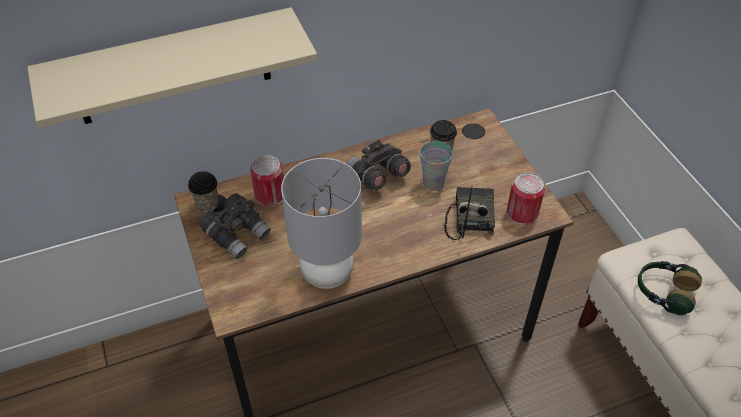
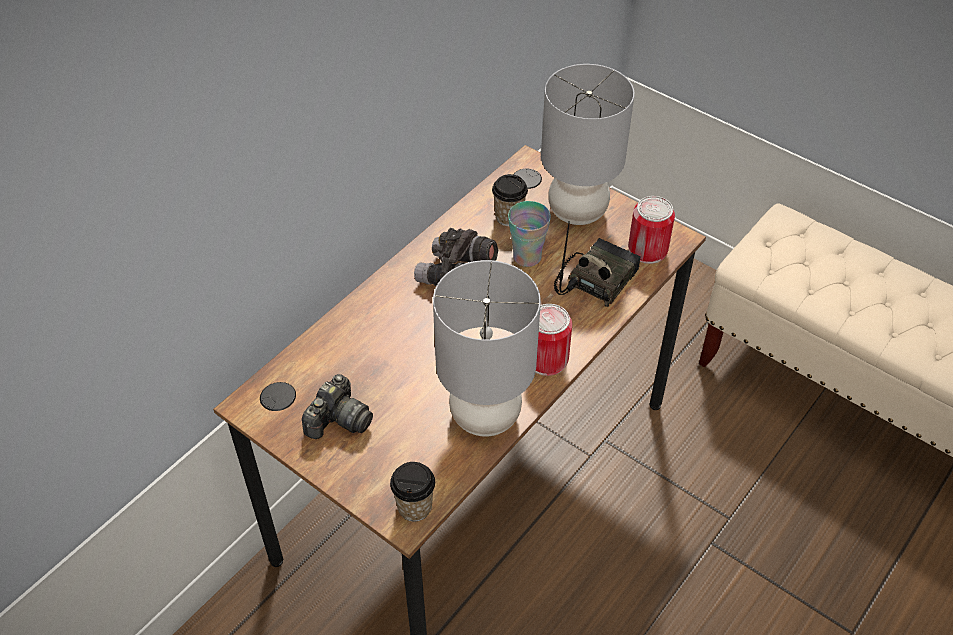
camera: 30 degrees left, 0 degrees up
beige shelf [27,7,317,128] -> none
cup [188,171,218,212] -> cup moved to [390,462,435,522]
grey binoculars [199,193,271,259] -> camera [302,374,373,439]
can [250,155,284,207] -> can moved to [535,304,572,376]
radio [444,185,495,240] -> radio turned 60 degrees clockwise [554,221,641,307]
headphones [638,261,702,315] -> none
none -> grey table lamp [541,64,634,225]

